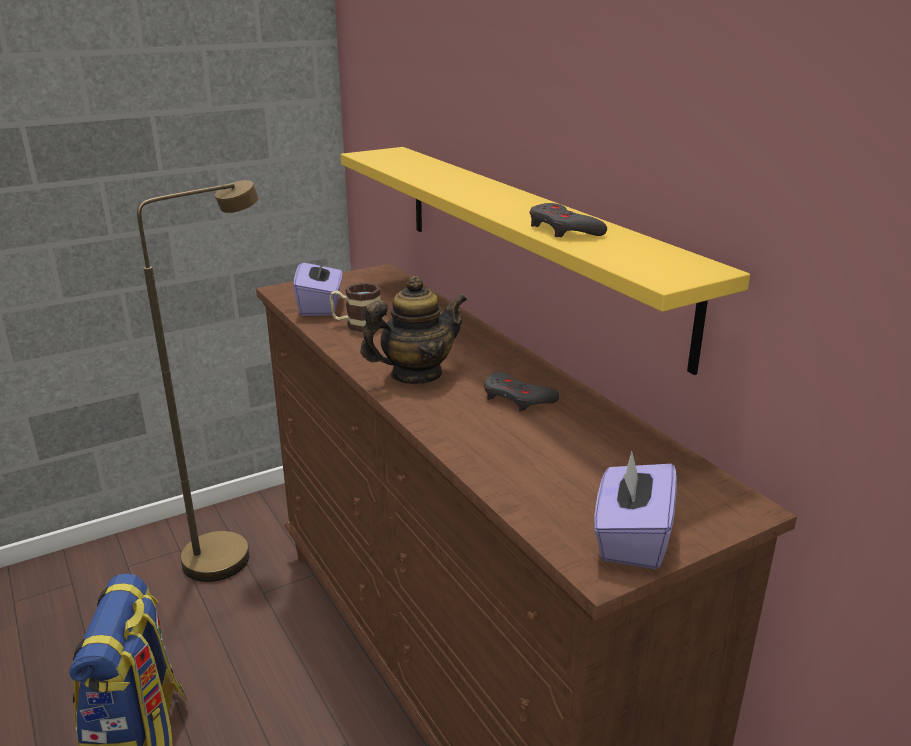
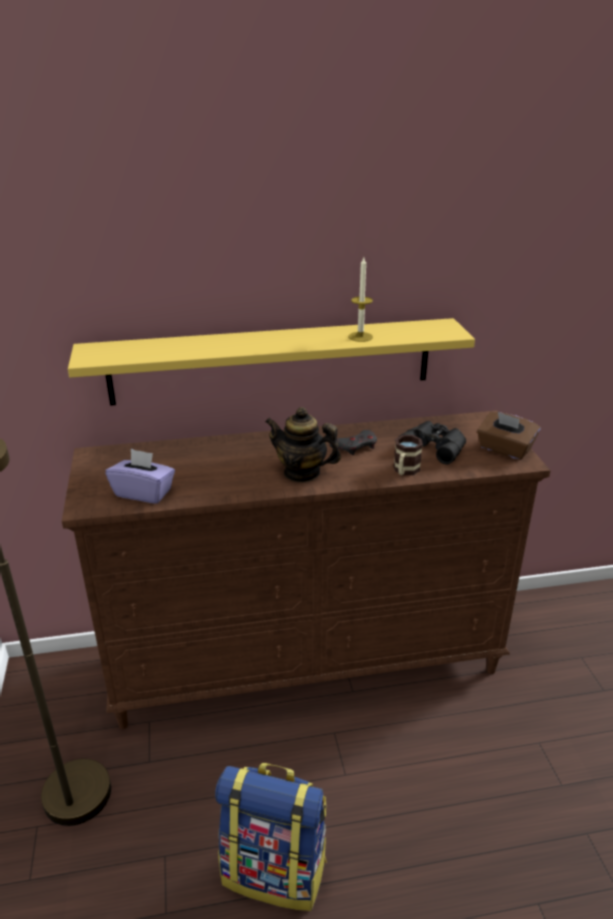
camera: 70 degrees left, 5 degrees up
mug [330,283,381,333] -> mug moved to [393,435,423,475]
teapot [360,276,467,384] -> teapot turned 60 degrees counterclockwise [265,407,341,482]
grey game controller [529,203,607,237] -> candle [348,258,373,342]
purple tissue box [594,451,677,569] -> brown tissue box [477,412,540,460]
none -> black binoculars [400,421,466,464]

